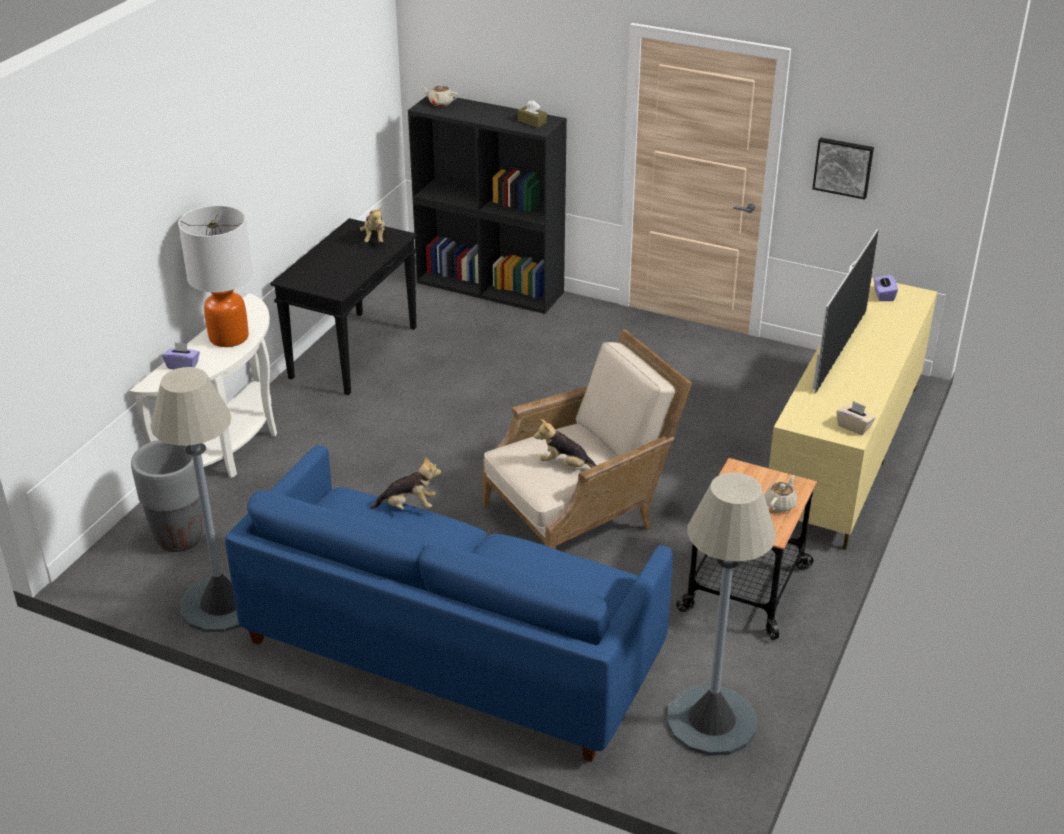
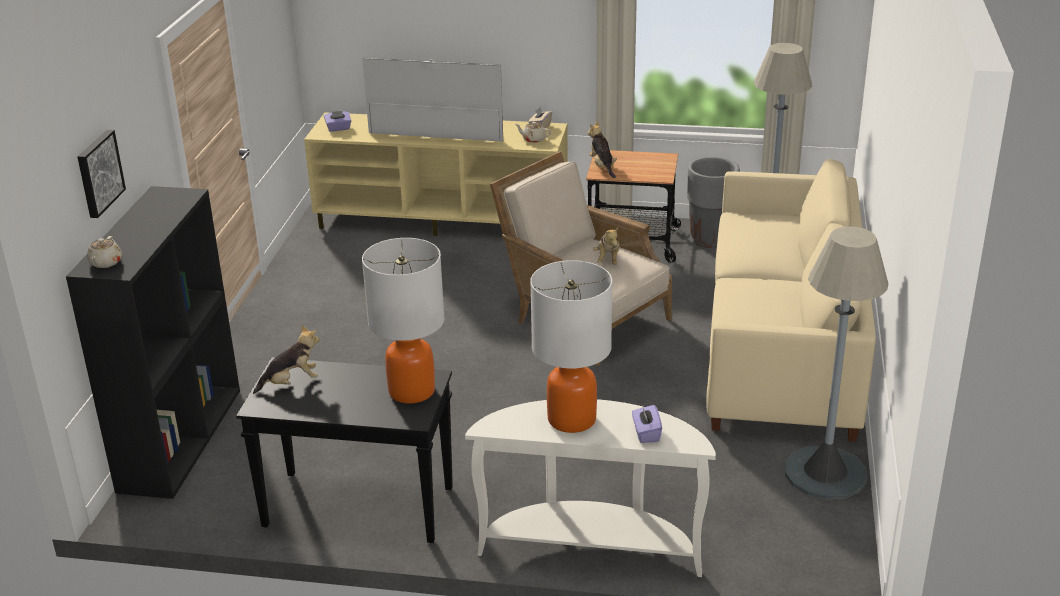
camera: 105 degrees left, 5 degrees down
grey planter [131,440,203,552] -> grey planter moved to [687,157,740,248]
blue sofa [225,445,673,762] -> beige sofa [706,159,876,442]
plush toy [370,456,441,510] -> plush toy moved to [588,121,617,178]
brown tissue box [518,100,547,128] -> none
beige teapot [765,475,797,512] -> beige teapot moved to [515,122,551,143]
picture [812,137,874,200] -> picture moved to [77,130,126,218]
none -> table lamp [362,238,445,403]

